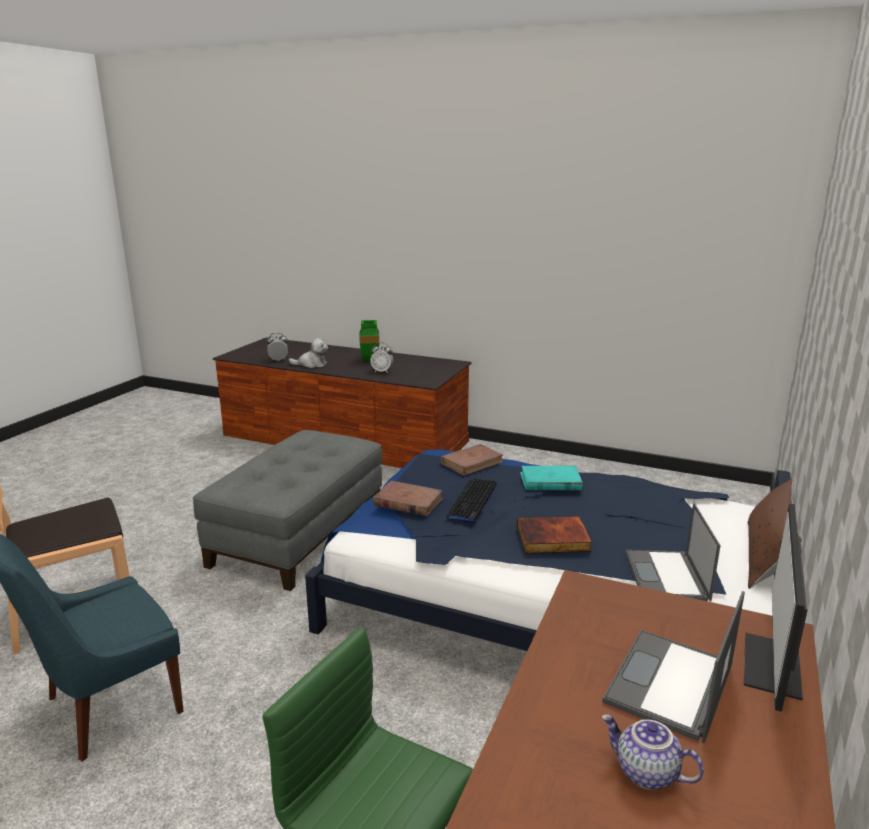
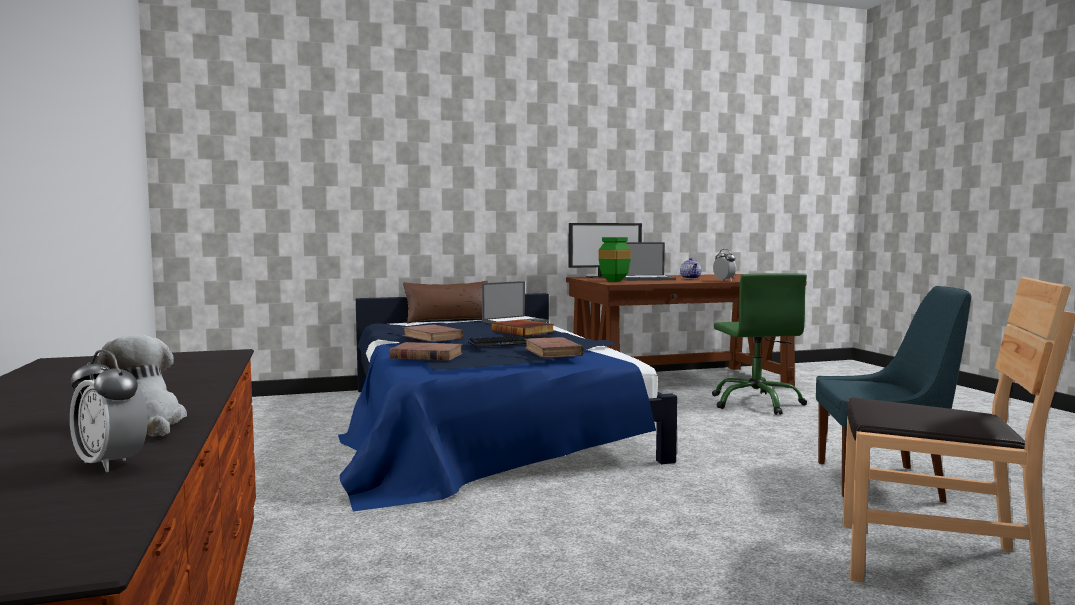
camera: 130 degrees left, 15 degrees down
grey ottoman [193,430,382,591] -> none
green vase [359,320,379,362] -> green vase moved to [599,237,631,282]
alarm clock [370,342,393,373] -> alarm clock moved to [713,249,736,281]
turquoise book [520,466,583,490] -> brown book [402,324,464,342]

